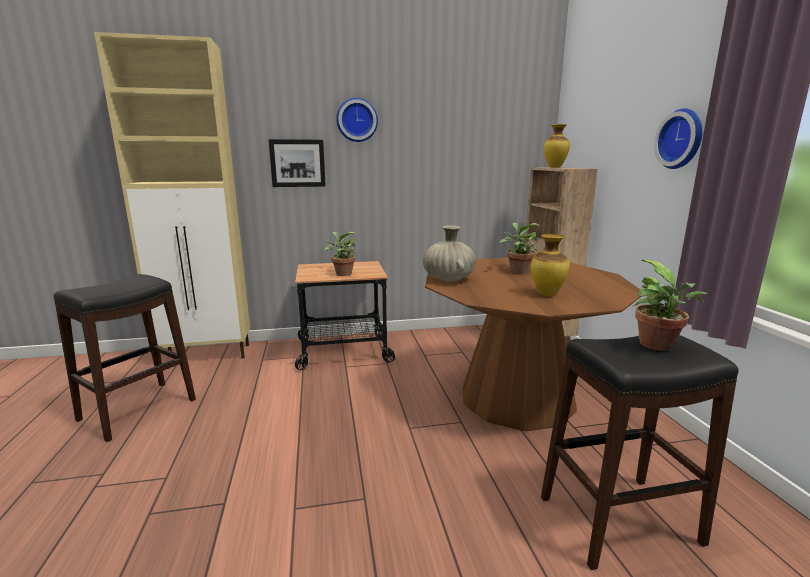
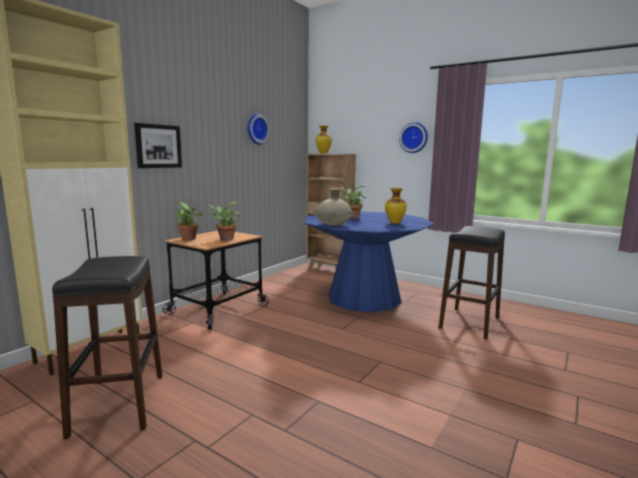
camera: 45 degrees left, 5 degrees down
wall clock [336,98,378,142] -> wall clock moved to [248,114,270,145]
brown dining table [425,258,640,431] -> blue dining table [305,211,435,313]
potted plant [632,259,708,351] -> potted plant moved to [176,202,203,240]

